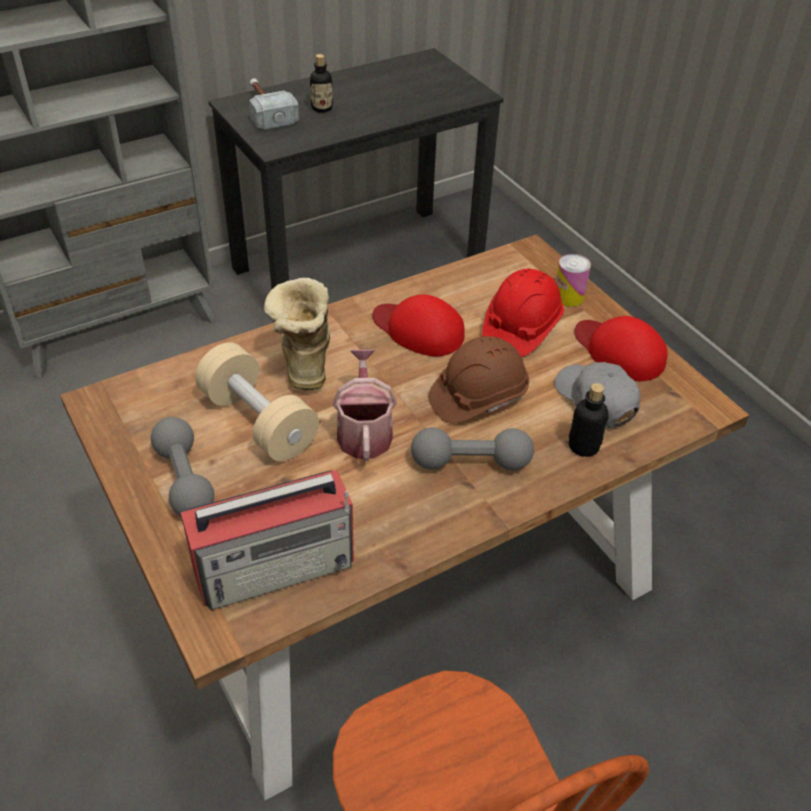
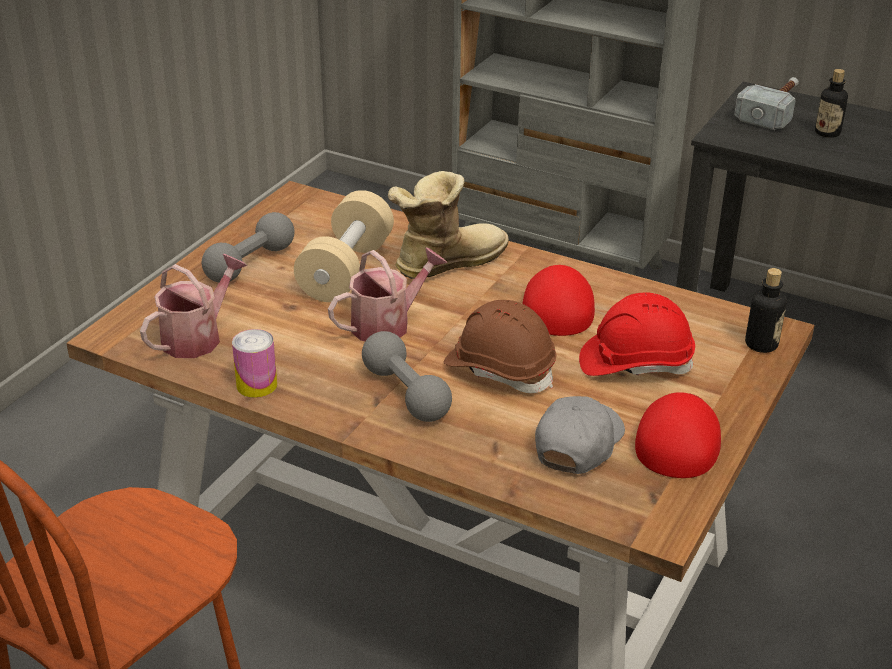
camera: 60 degrees right, 10 degrees down
radio [181,470,354,610] -> watering can [140,254,247,358]
can [555,254,591,307] -> can moved to [232,329,277,398]
bottle [568,383,608,457] -> bottle moved to [745,268,787,353]

